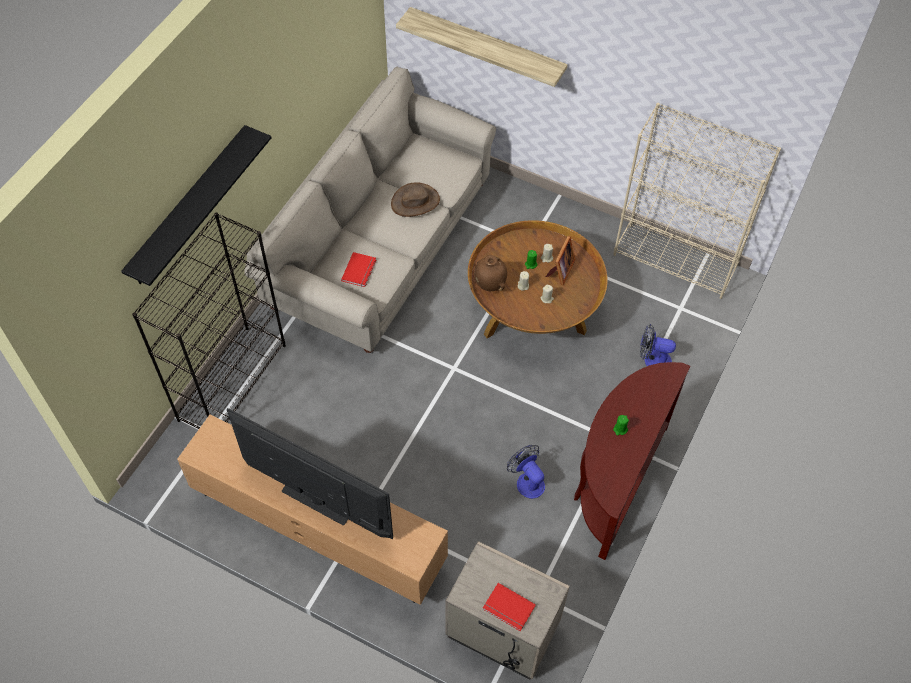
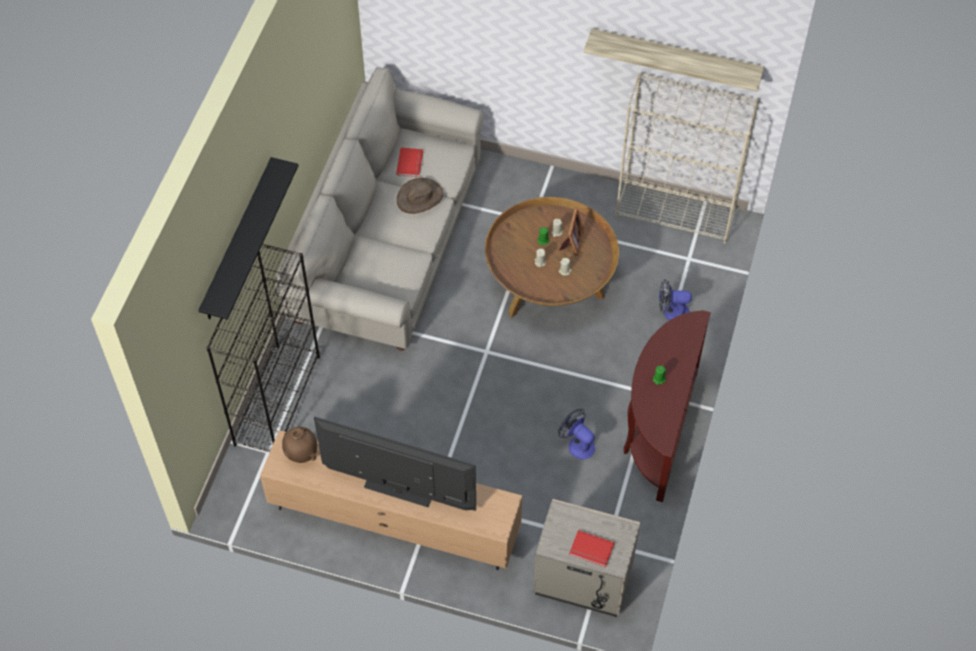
camera: 10 degrees left, 0 degrees up
red book [341,252,376,287] -> red book moved to [396,148,423,177]
shelf [396,7,568,87] -> shelf moved to [584,28,764,92]
brown vase [474,255,507,291] -> brown vase moved to [282,427,317,463]

